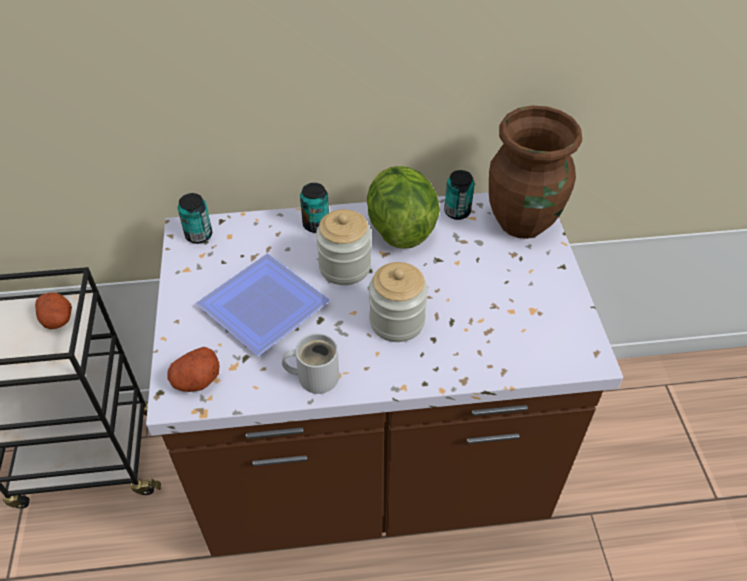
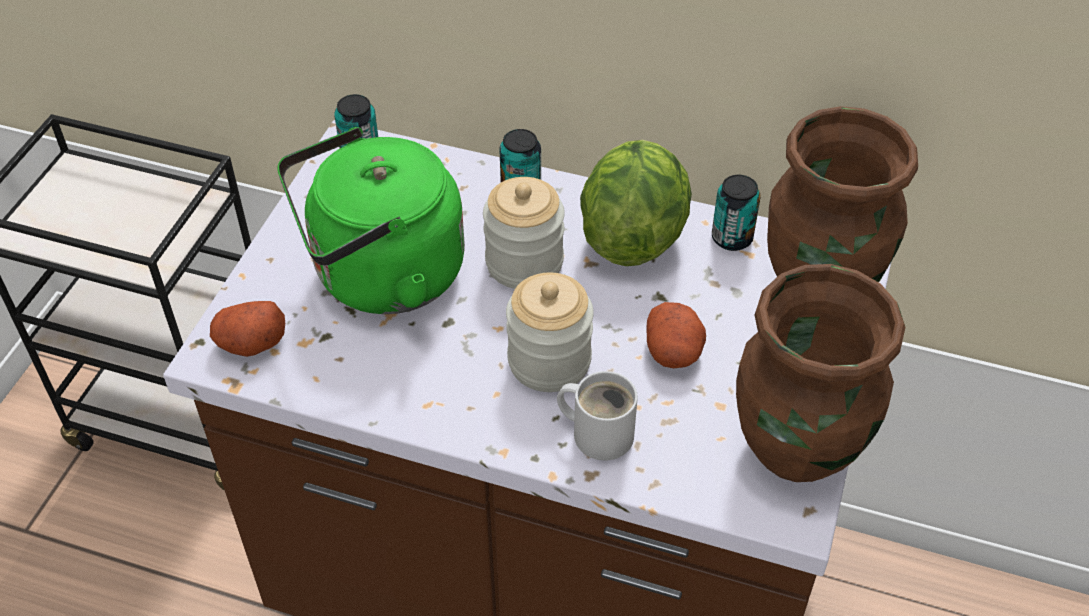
camera: 25 degrees right, 0 degrees up
potato [35,292,72,329] -> potato moved to [646,302,706,368]
plate [196,254,330,356] -> green kettle [277,127,465,314]
white mug [282,333,339,394] -> white mug moved to [557,371,638,461]
none -> brown vase [736,264,905,482]

